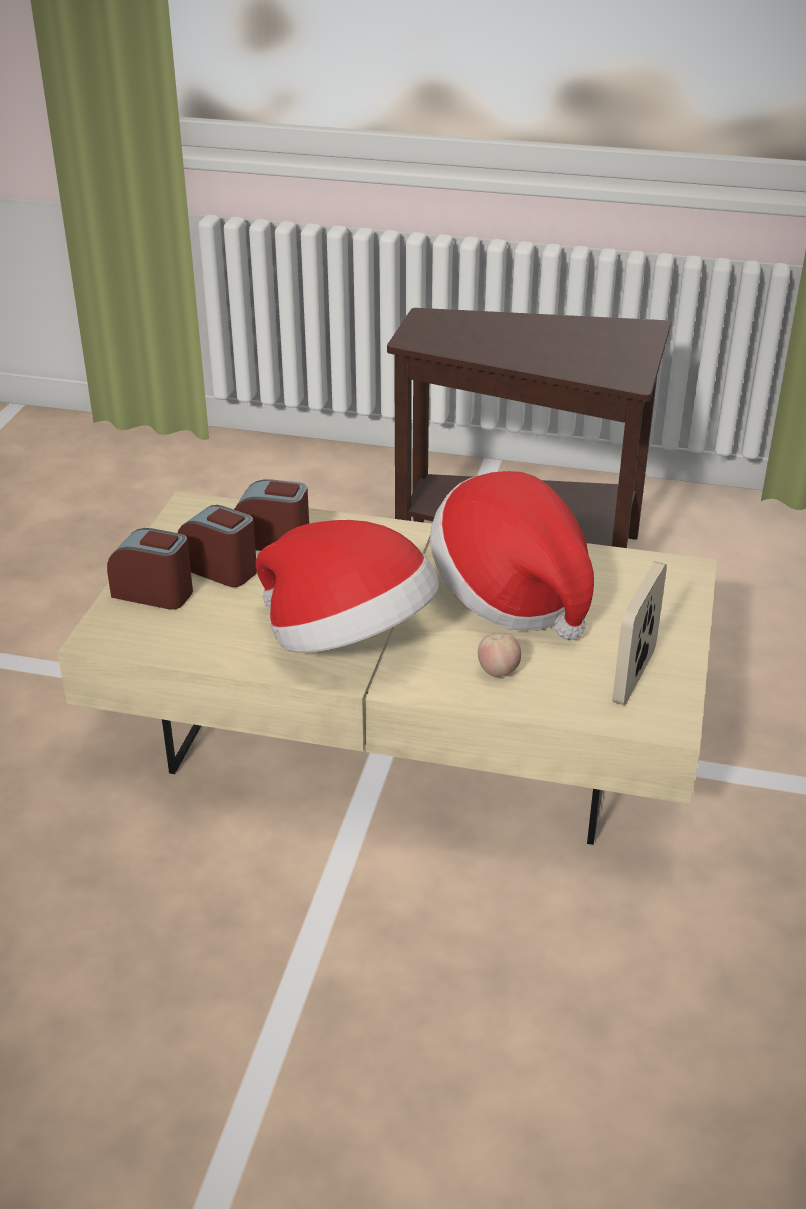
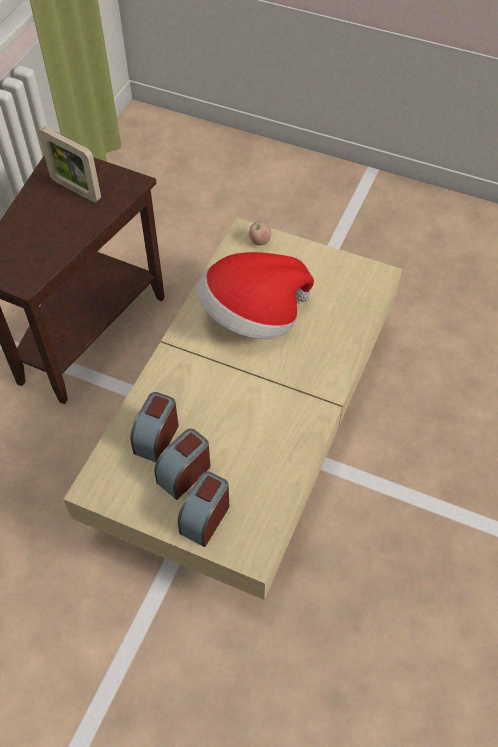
camera: 80 degrees left, 20 degrees up
hat [256,520,439,653] -> none
apple [478,633,521,677] -> apple moved to [249,221,271,246]
picture frame [612,561,667,706] -> picture frame moved to [39,127,101,203]

